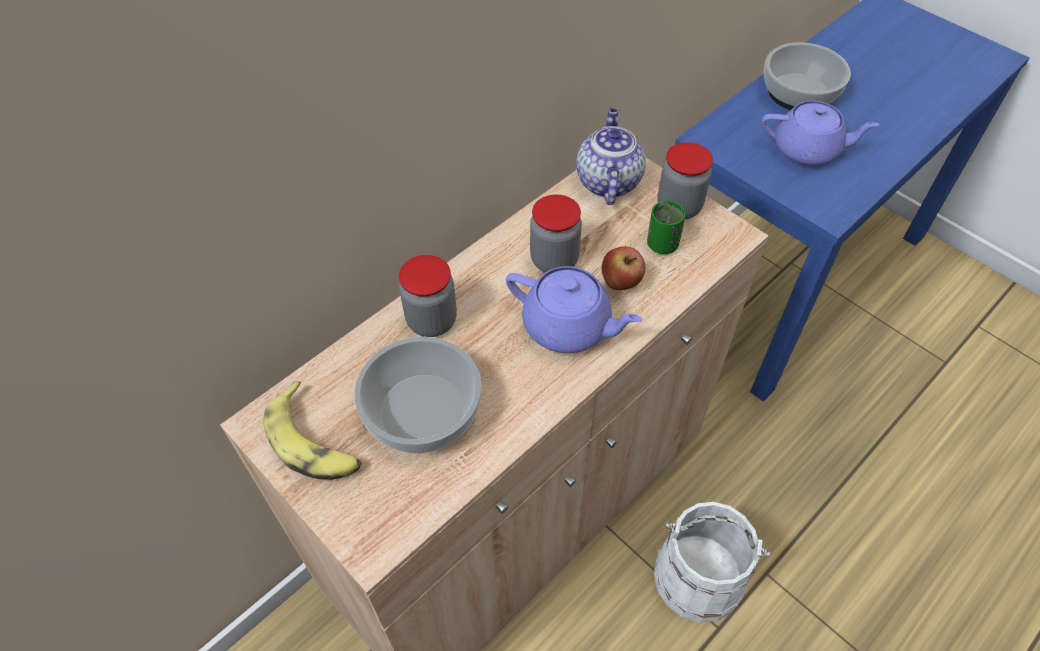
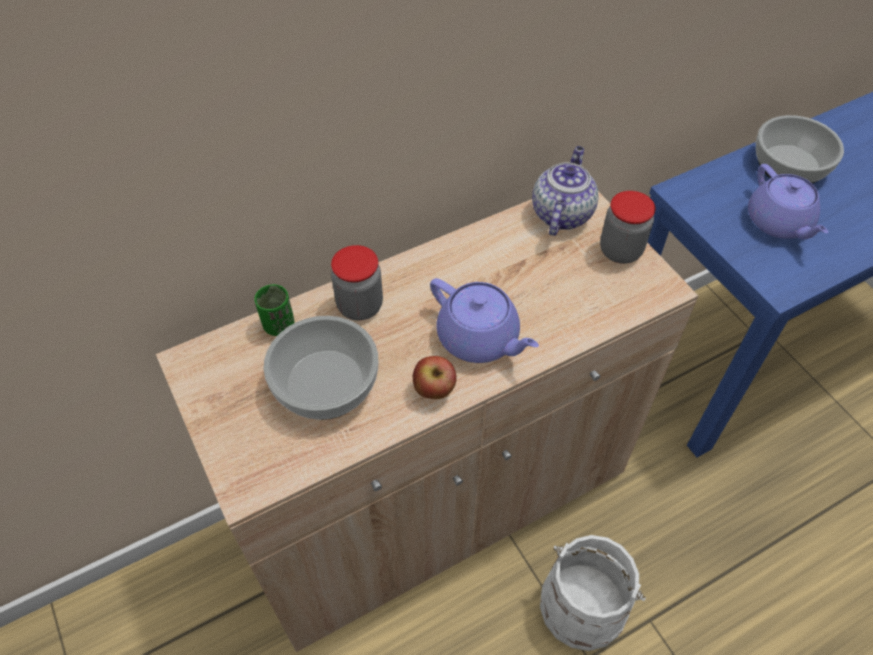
camera: 15 degrees right, 0 degrees up
banana [264,381,362,480] -> none
jar [530,194,582,273] -> none
apple [601,246,645,290] -> apple moved to [413,356,456,399]
green cup [647,201,685,254] -> green cup moved to [254,284,295,336]
purple teapot [761,101,880,166] -> purple teapot turned 45 degrees clockwise [748,164,828,239]

